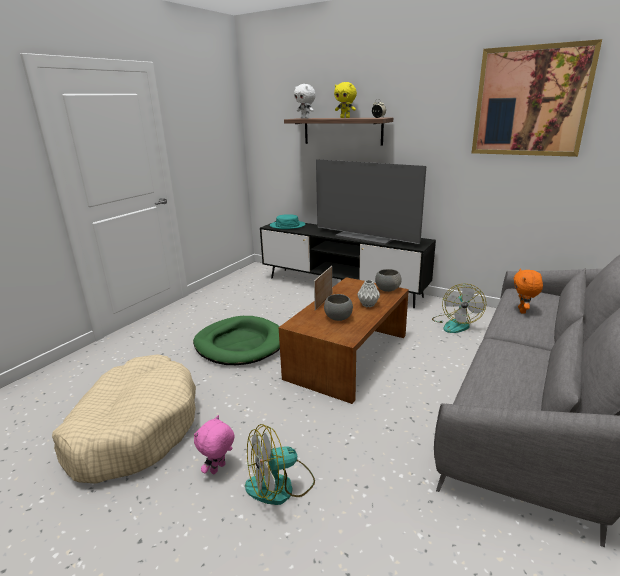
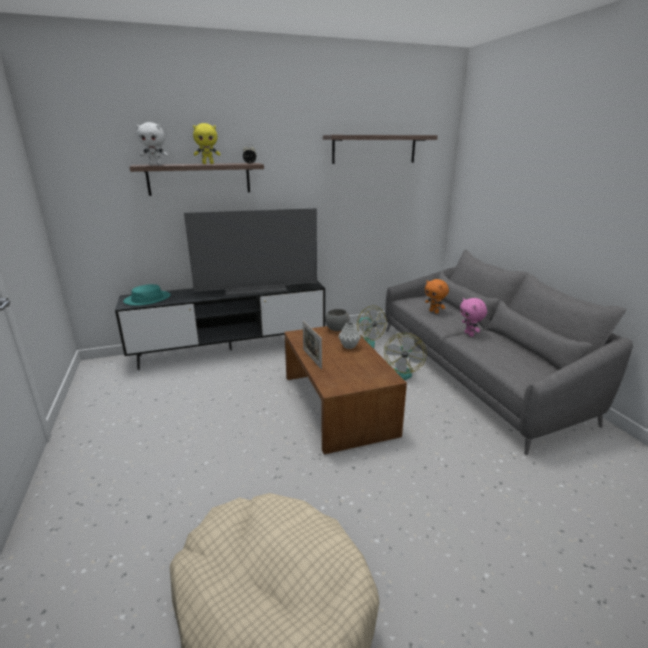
camera: 50 degrees left, 0 degrees up
green dog bed [193,316,280,365] -> none
pink plush toy [194,415,235,474] -> pink plush toy moved to [460,298,487,337]
fan [245,424,315,505] -> fan moved to [384,333,427,380]
grey bowl [324,294,353,321] -> none
picture [472,39,602,157] -> shelf [323,135,438,164]

